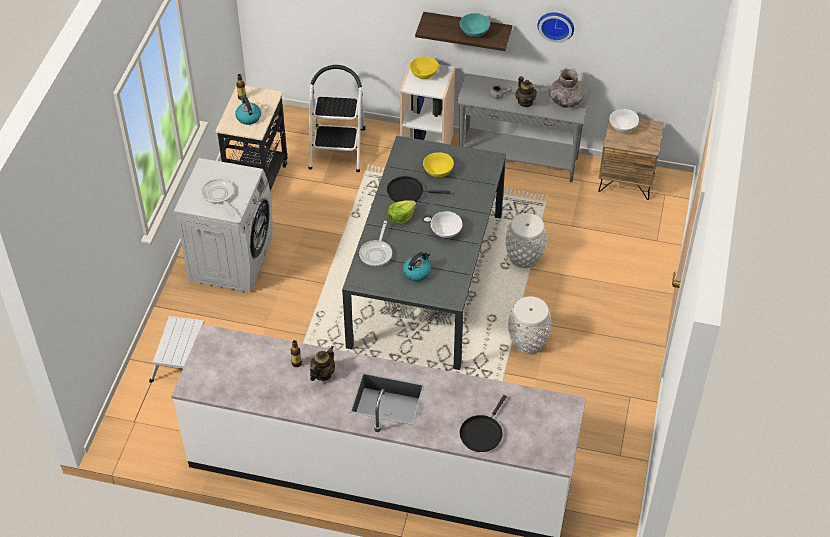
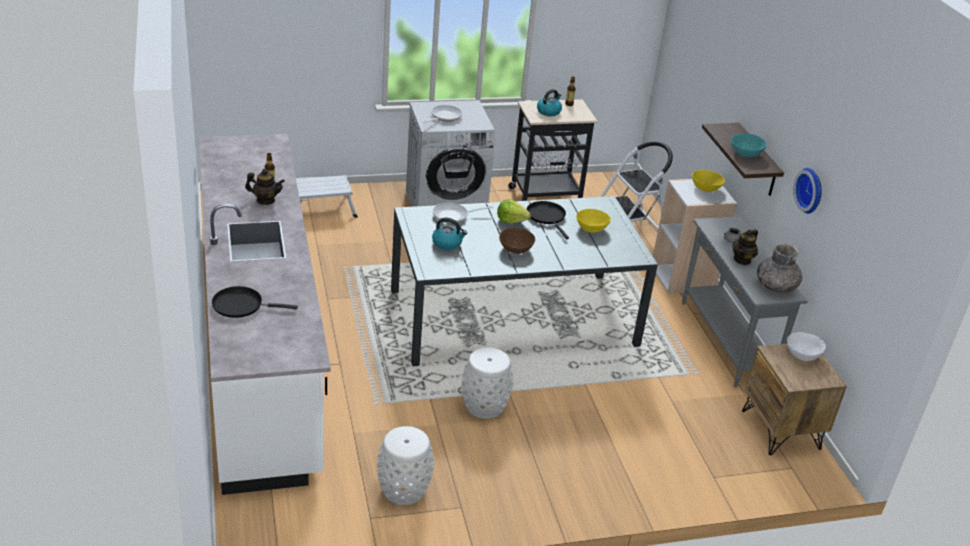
camera: 60 degrees right, 15 degrees down
white bowl [431,211,462,238] -> brown bowl [499,228,535,254]
white stool [506,213,547,268] -> white stool moved to [377,426,434,505]

